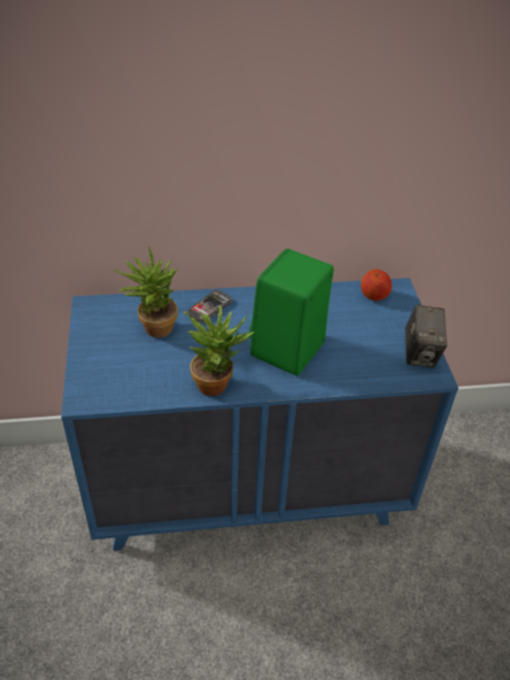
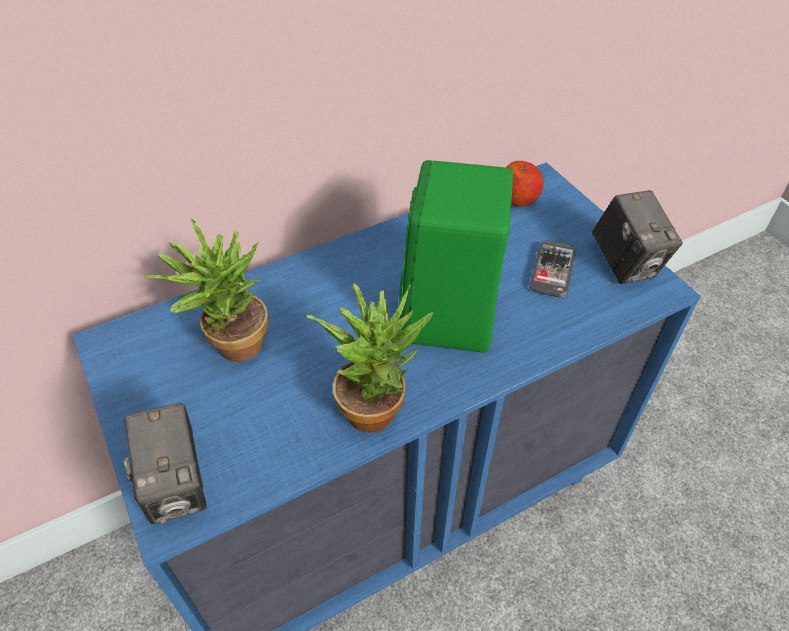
camera: 20 degrees left, 5 degrees up
phone [187,290,232,323] -> phone moved to [529,240,576,298]
none -> camera [123,403,207,525]

